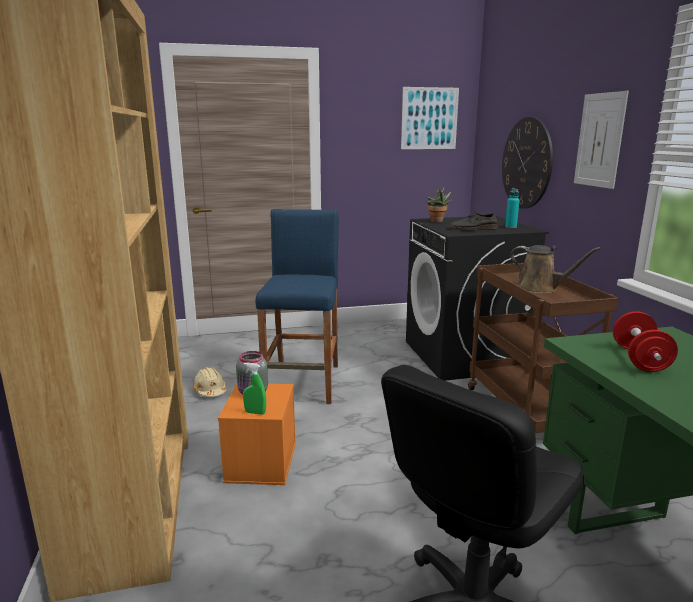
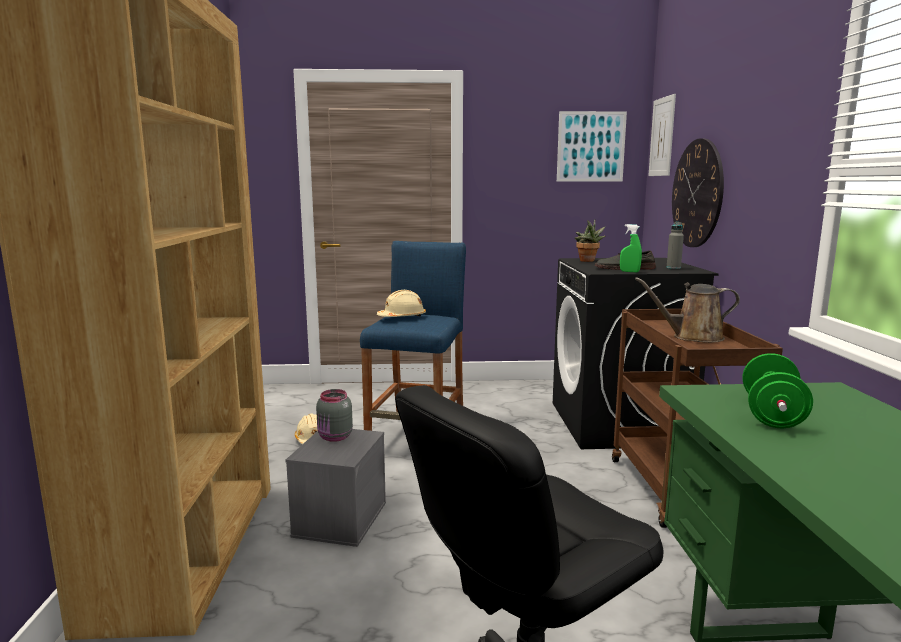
camera: 10 degrees right, 5 degrees down
orange storage box [218,384,296,485] -> grey storage box [286,429,386,547]
green spray bottle [243,362,266,415] -> green spray bottle moved to [620,224,642,272]
turquoise bottle [505,188,519,228] -> grey bottle [667,222,684,269]
brown watering can [510,245,601,294] -> brown watering can turned 135 degrees clockwise [635,277,740,343]
picture [574,91,629,189] -> picture moved to [648,94,676,176]
red dumbbell [613,311,678,372] -> green dumbbell [742,353,813,428]
none -> beige hard hat [377,290,426,317]

